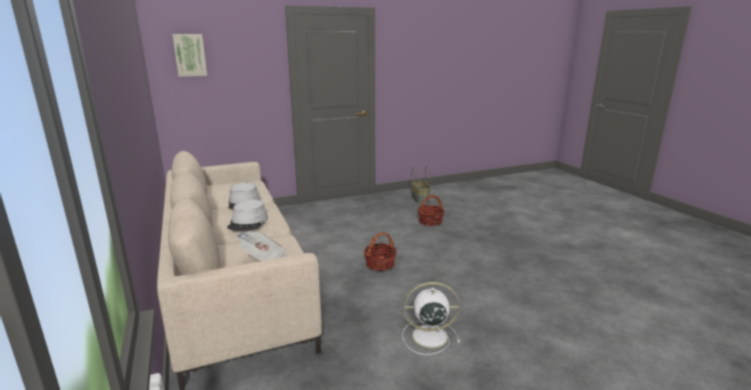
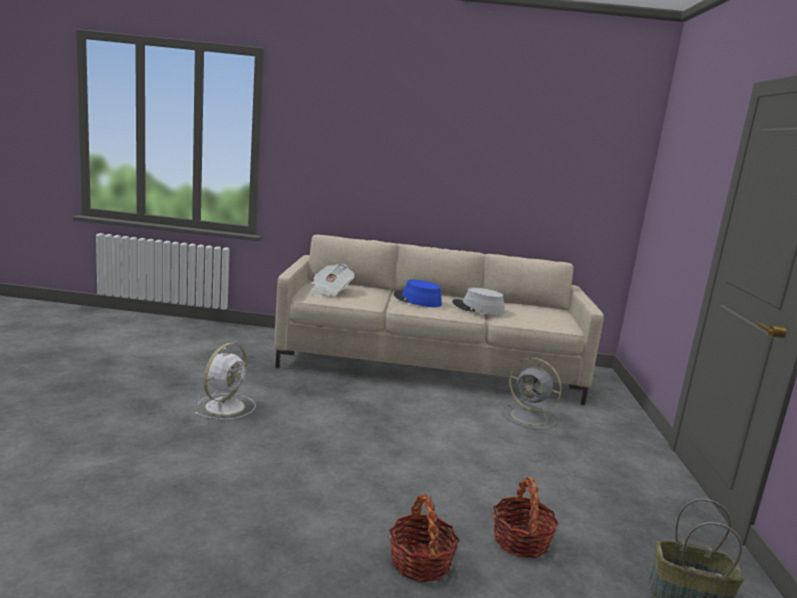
camera: 115 degrees right, 5 degrees down
picture [172,34,207,77] -> none
grey hat [227,200,268,231] -> blue hat [394,280,442,307]
basket [364,232,397,271] -> basket moved to [389,494,459,582]
none -> grey fan [502,358,562,430]

